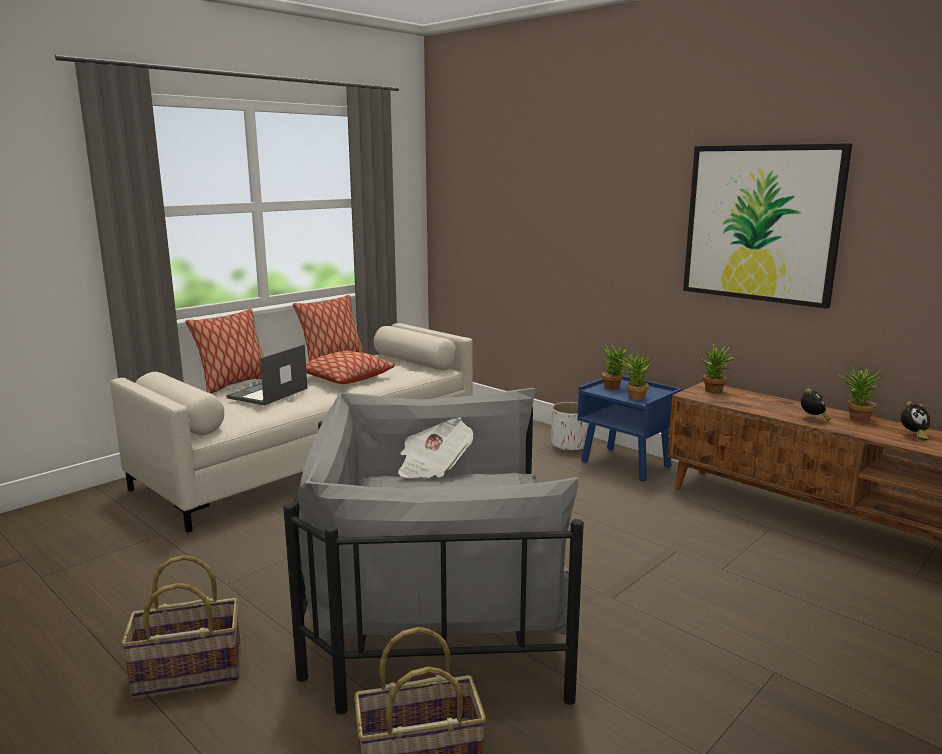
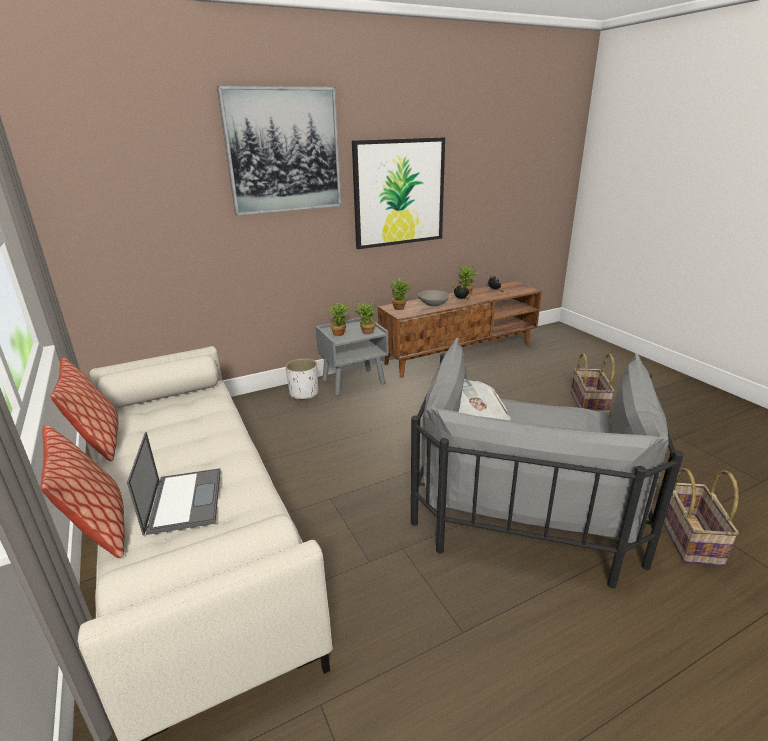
camera: 70 degrees left, 10 degrees up
basket [121,555,241,696] -> basket moved to [571,353,615,415]
laptop [226,344,308,406] -> laptop turned 150 degrees counterclockwise [127,432,221,535]
pillow [306,351,395,384] -> none
blue nightstand [577,376,683,481] -> grey nightstand [315,318,389,396]
none -> picture [217,86,341,216]
none -> grey bowl [418,290,449,306]

